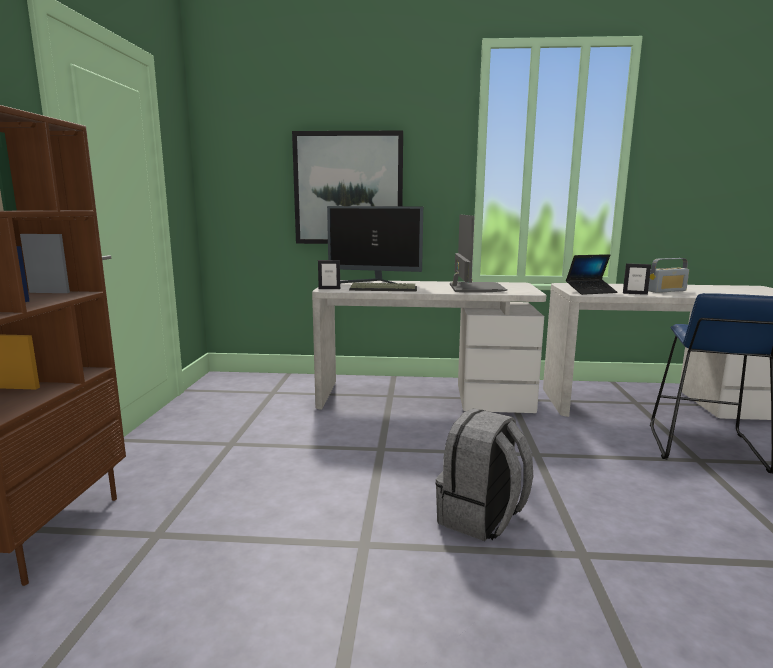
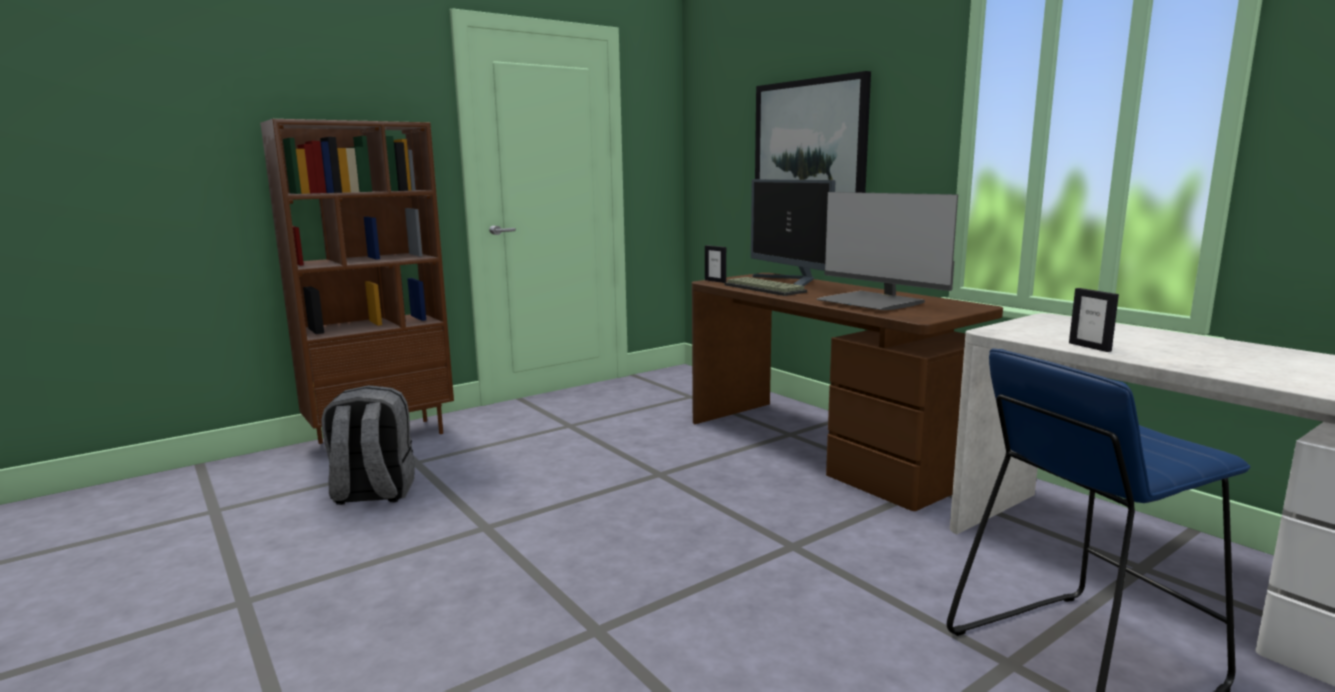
camera: 50 degrees right, 0 degrees up
white desk [312,280,546,413] -> brown desk [692,273,1003,511]
grey backpack [435,408,533,541] -> grey backpack moved to [321,385,415,505]
monitor [450,214,507,293] -> monitor turned 90 degrees clockwise [817,192,958,310]
laptop [566,254,618,295] -> none
radio [648,258,689,293] -> none

